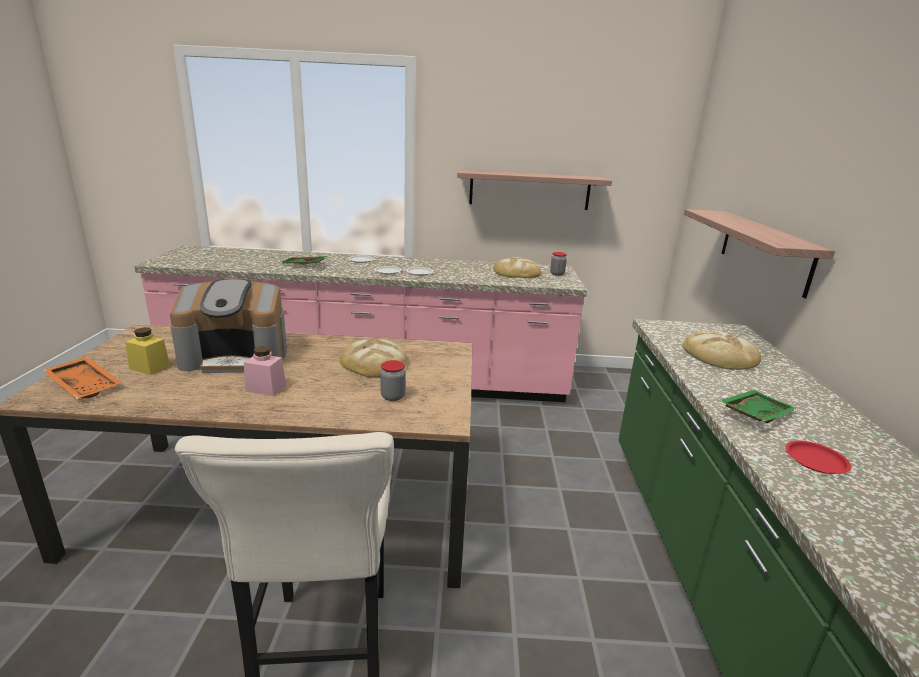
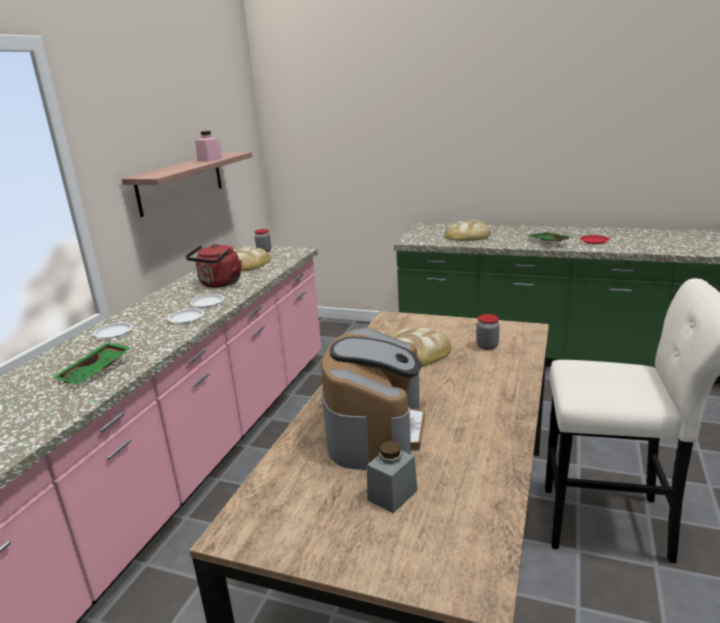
camera: 70 degrees left, 0 degrees up
orange tray [43,357,122,399] -> none
yellow jar [125,328,170,375] -> grey jar [367,441,418,514]
pink jar [244,346,286,396] -> pink jar moved to [195,131,222,162]
shelf [684,209,835,298] -> none
none -> red kettle [186,244,242,288]

